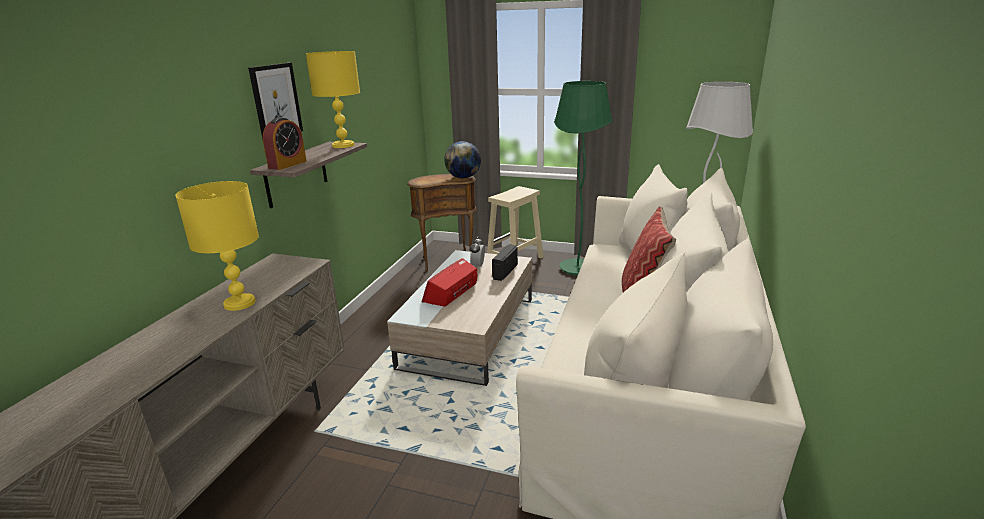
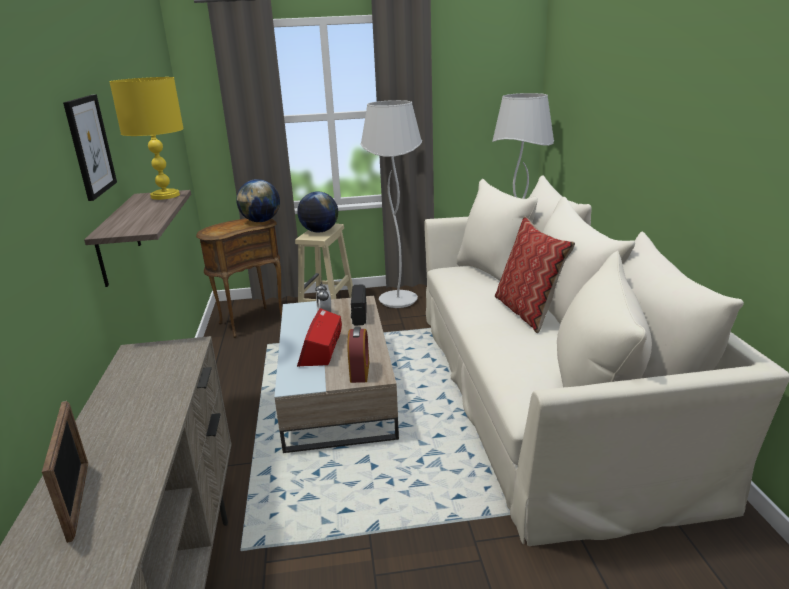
camera: 25 degrees left, 0 degrees up
yellow table lamp [175,181,259,311] -> none
alarm clock [263,117,307,170] -> alarm clock moved to [348,327,369,383]
green floor lamp [554,81,613,276] -> white floor lamp [360,100,422,308]
none -> picture frame [42,401,88,543]
none -> globe [297,191,338,233]

